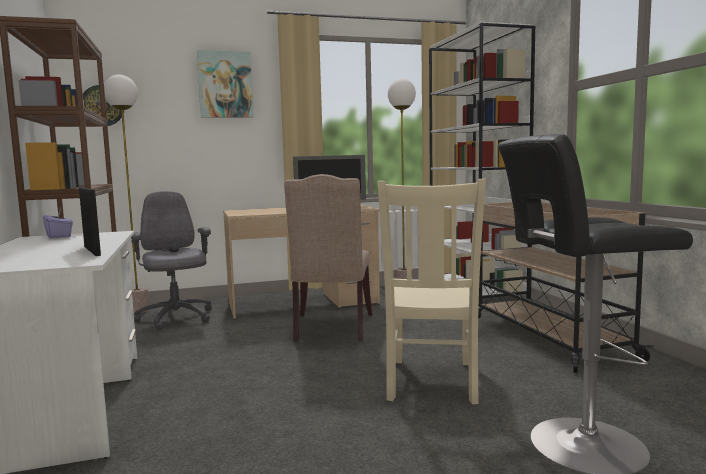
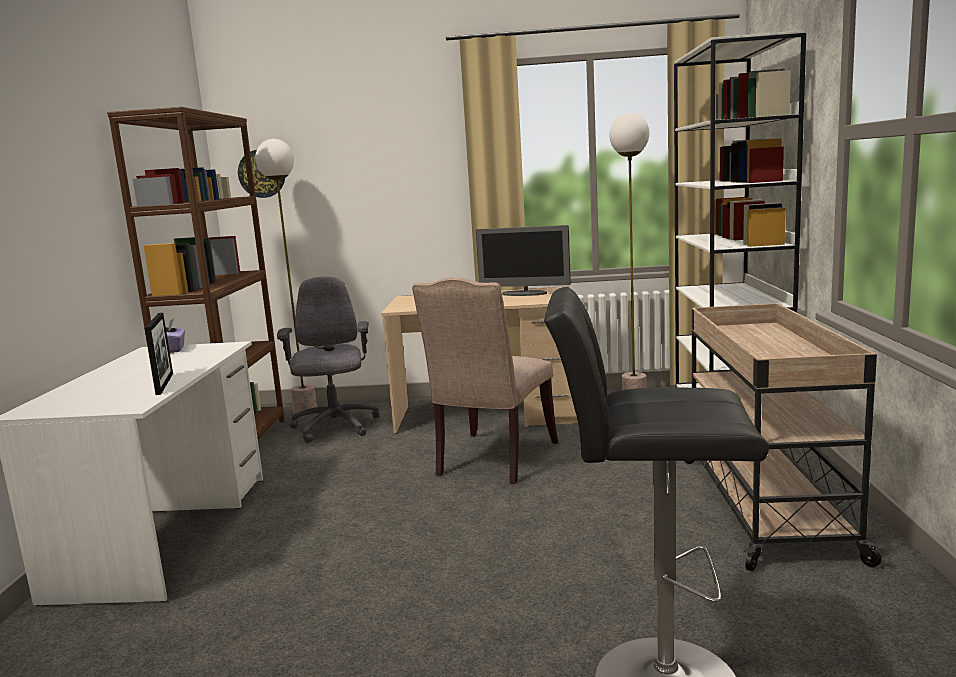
camera: 20 degrees right, 5 degrees up
picture [197,50,254,118] -> none
beige chair [377,179,486,404] -> none

